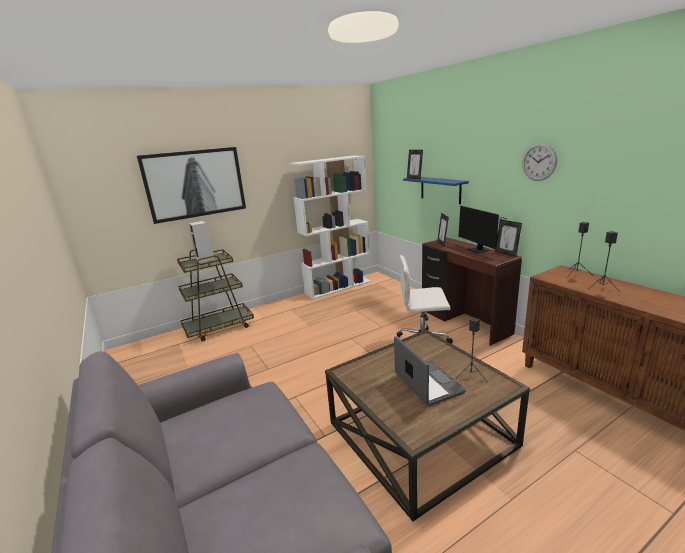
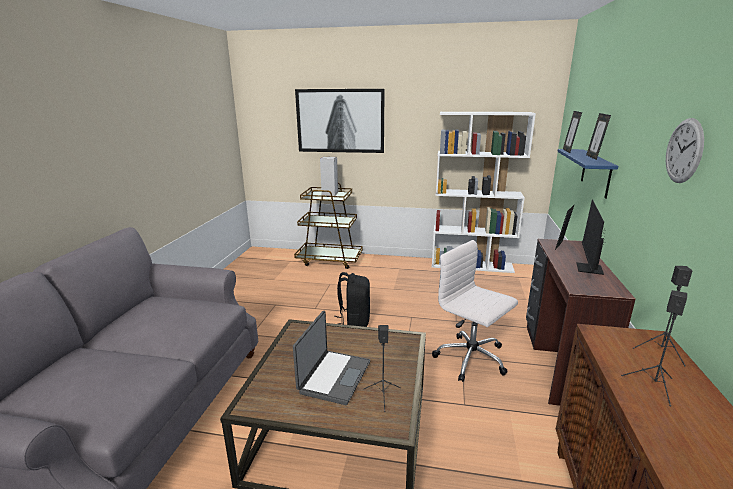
camera: 40 degrees right, 0 degrees up
picture frame [495,219,522,257] -> picture frame moved to [586,113,611,160]
none -> black backpack [334,272,370,327]

